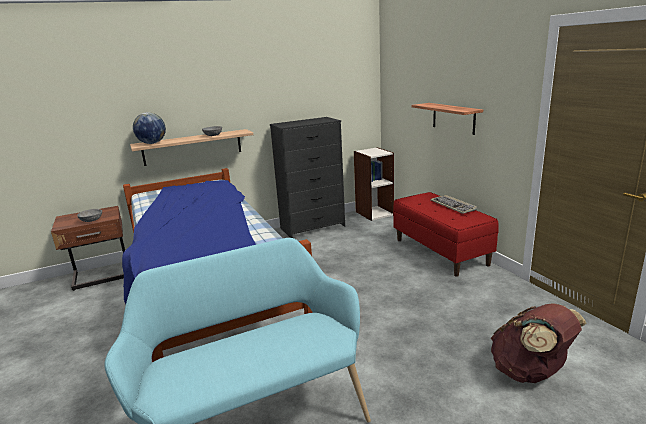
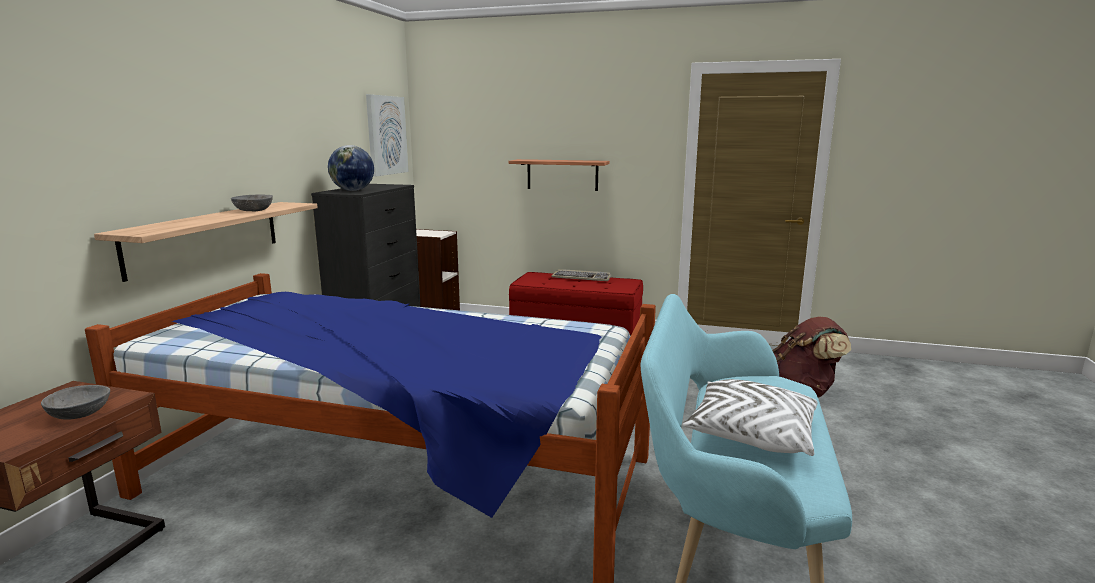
camera: 50 degrees left, 5 degrees down
globe [133,112,166,144] -> globe moved to [328,145,374,191]
none -> picture [366,94,409,177]
none -> white pillow [682,379,818,456]

